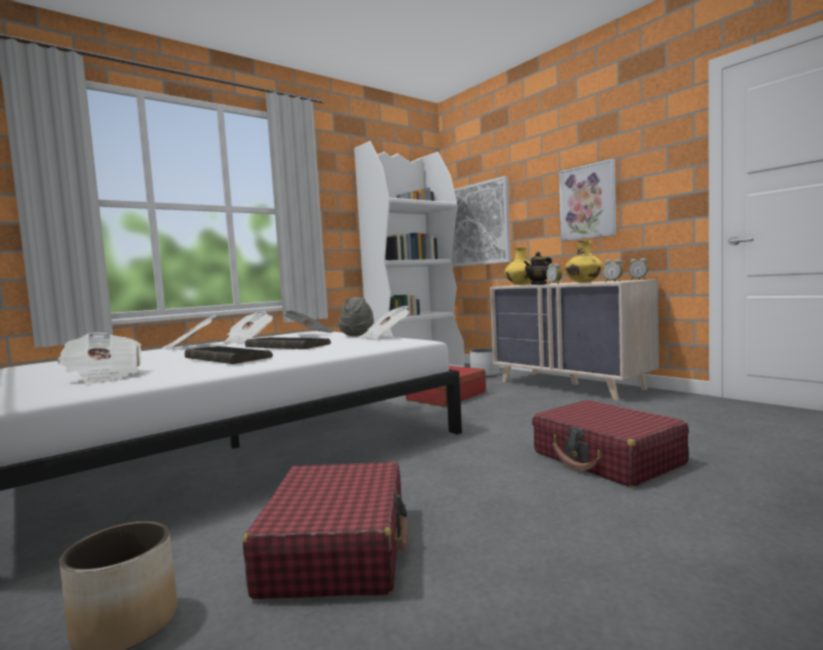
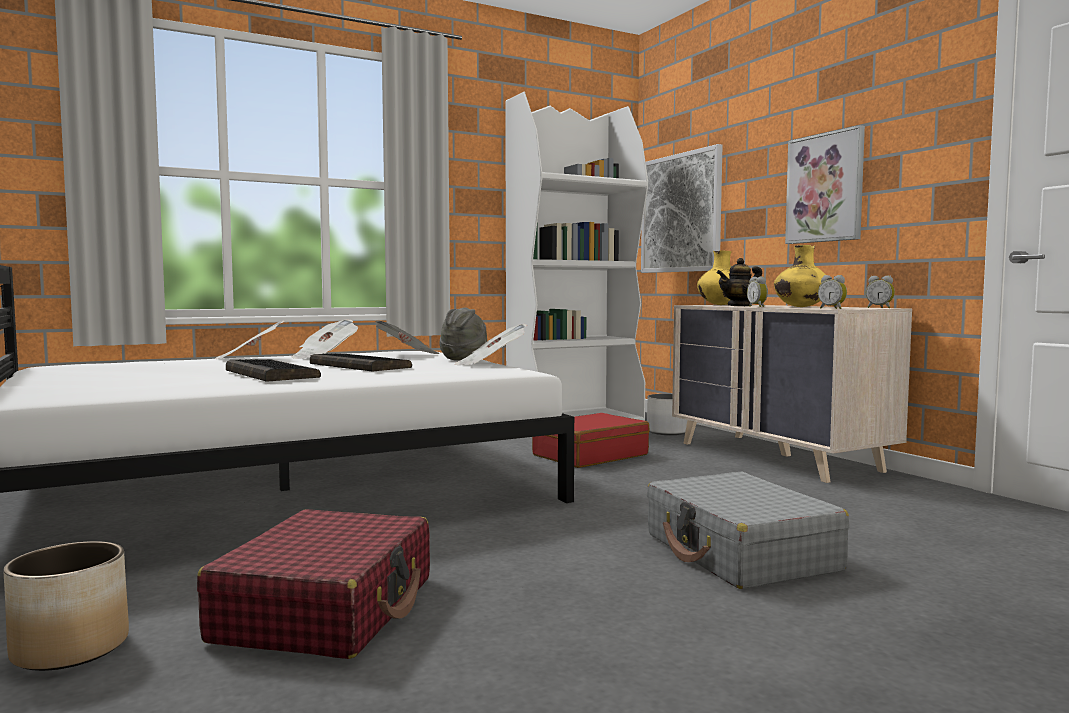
camera: 10 degrees right, 0 degrees up
newspaper [57,332,142,384] -> none
red suitcase [532,400,689,487] -> grey suitcase [647,472,850,589]

